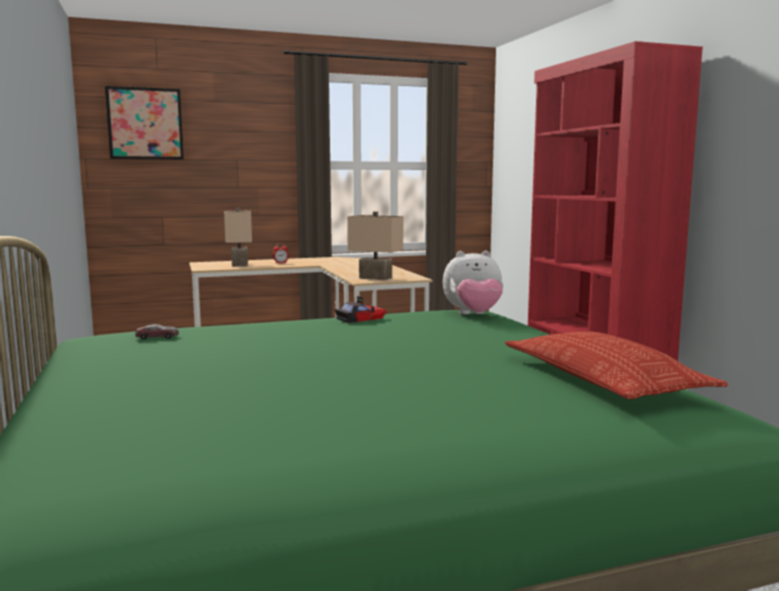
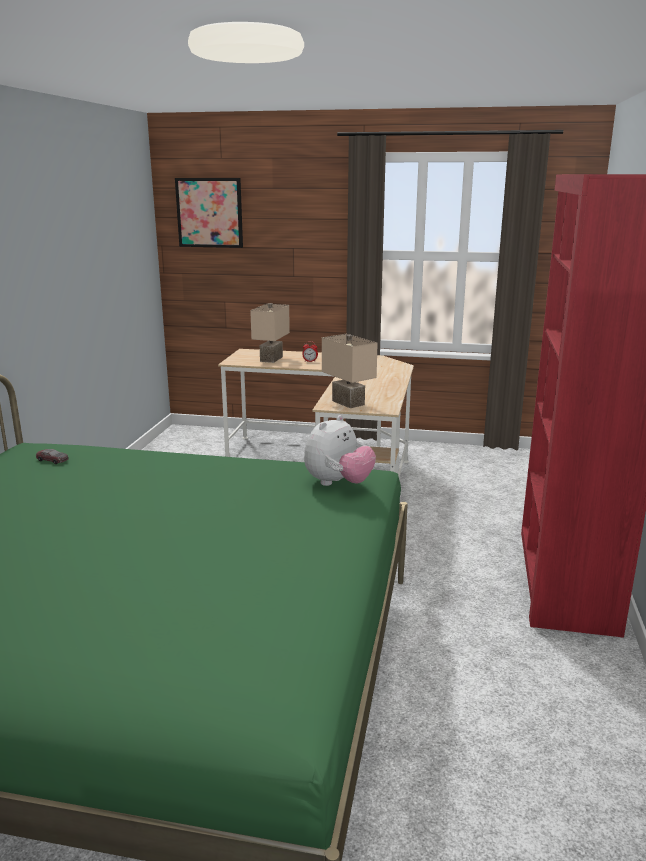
camera: 30 degrees right, 10 degrees up
toy car [335,296,386,323] -> none
plush toy [443,251,503,314] -> plush toy turned 75 degrees counterclockwise [304,415,376,486]
pillow [505,332,728,399] -> none

